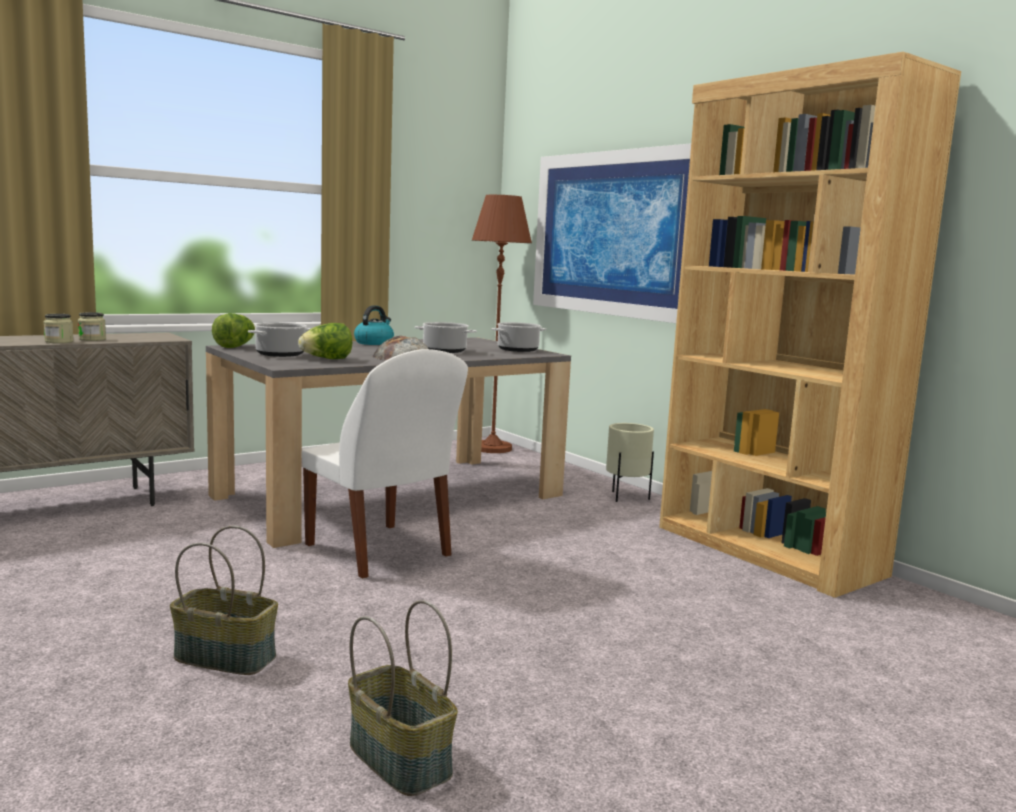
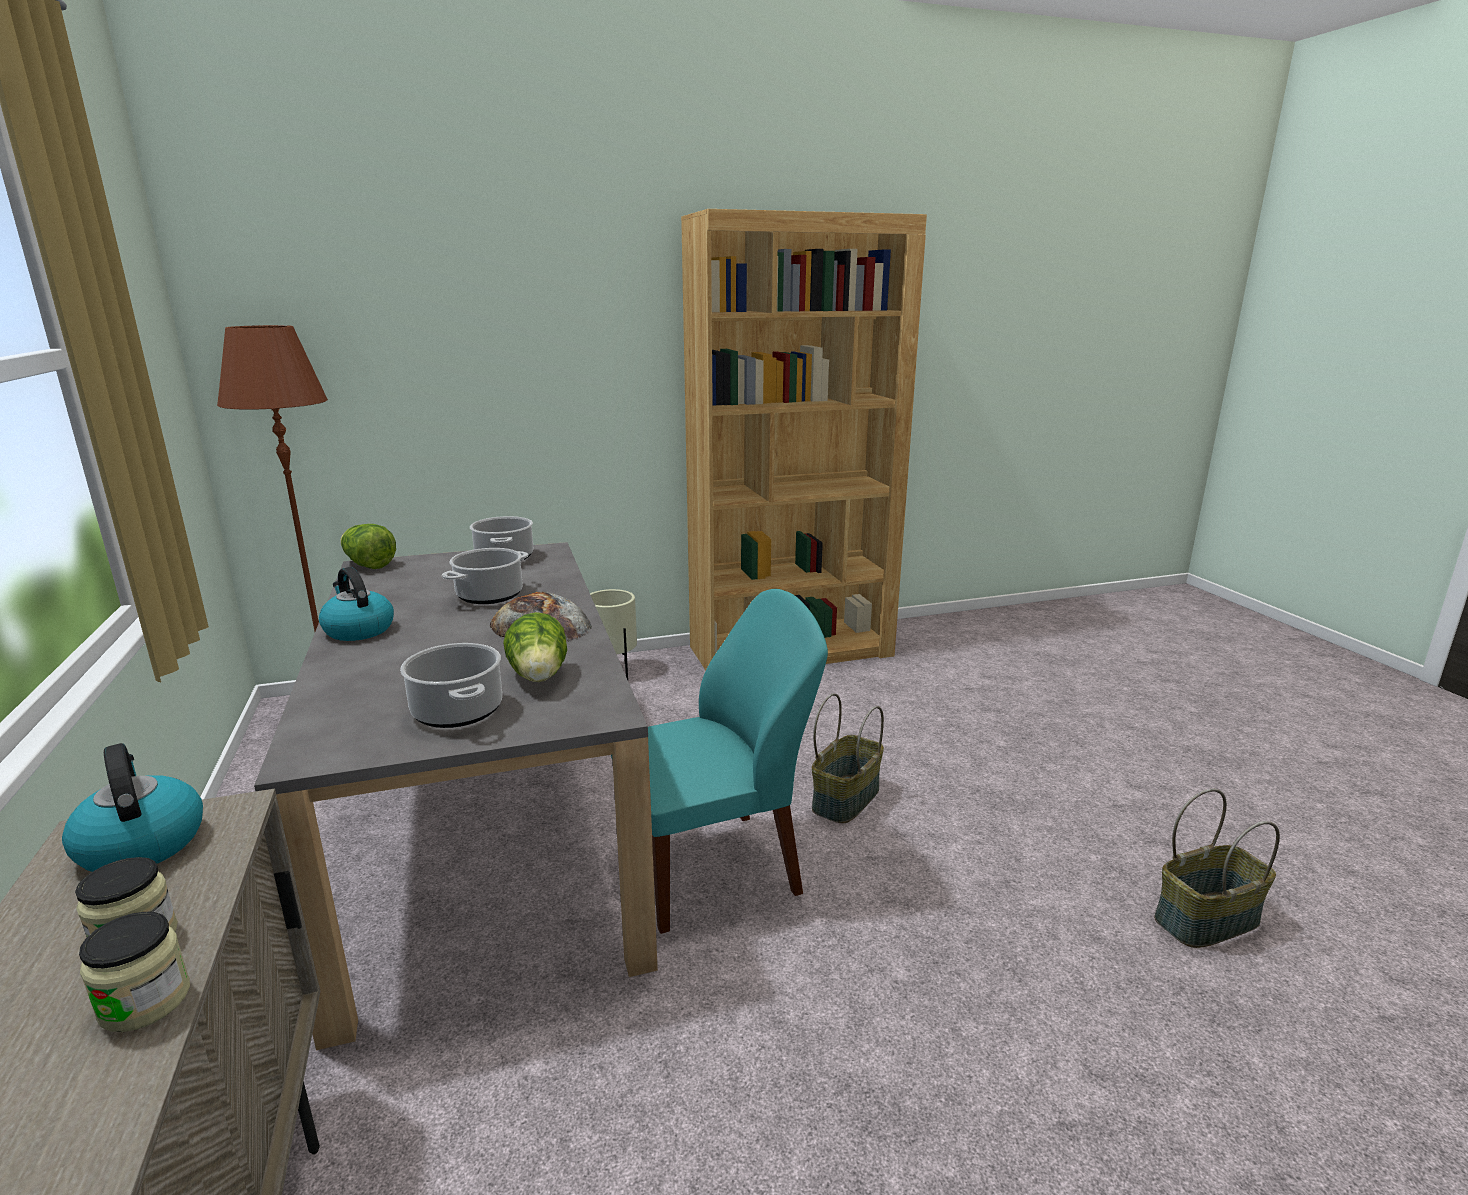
camera: 70 degrees left, 10 degrees up
basket [170,526,278,675] -> basket moved to [812,693,884,823]
lettuce [212,313,255,348] -> lettuce moved to [341,524,396,569]
white chair [302,349,468,579] -> turquoise chair [611,589,828,934]
picture [533,143,691,323] -> none
none -> kettle [62,743,203,872]

